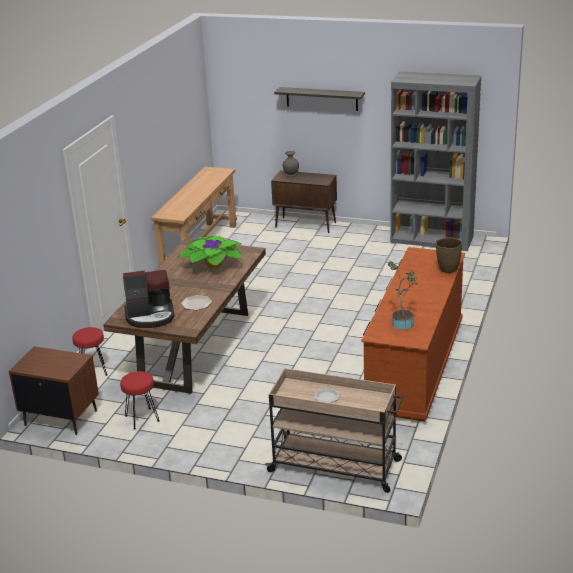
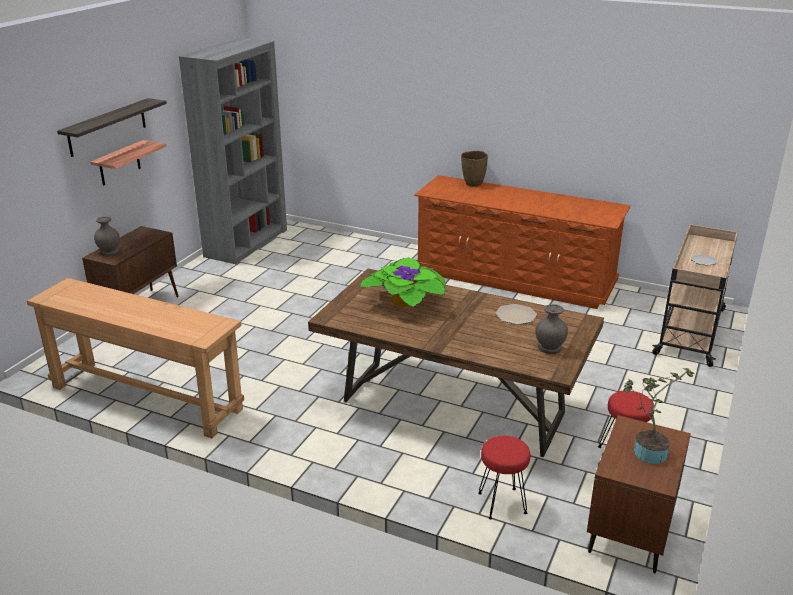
camera: 85 degrees left, 0 degrees up
coffee machine [123,270,175,328] -> grey vase [535,304,568,354]
potted plant [388,261,418,330] -> potted plant moved to [623,368,694,464]
none -> shelf [91,140,166,186]

